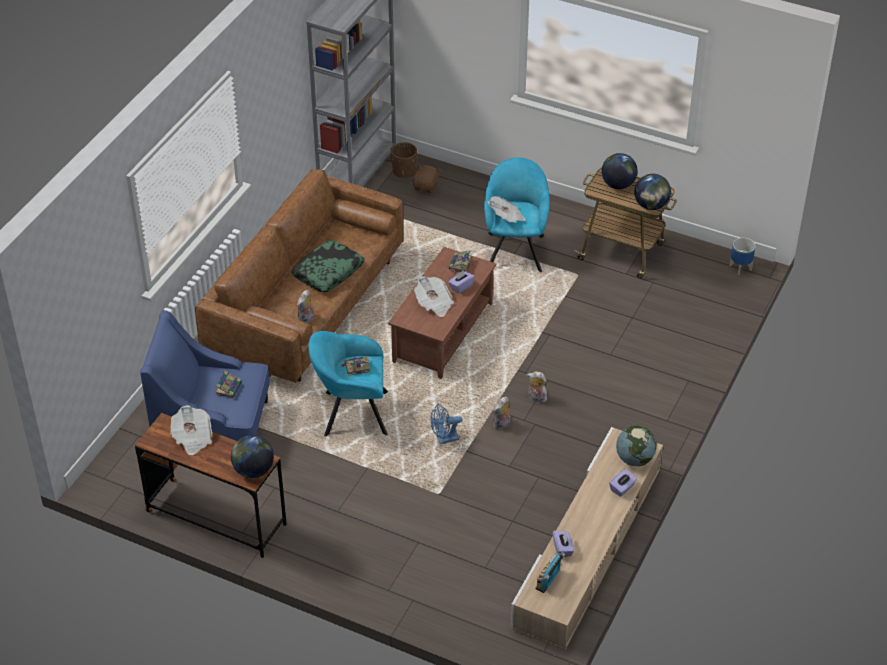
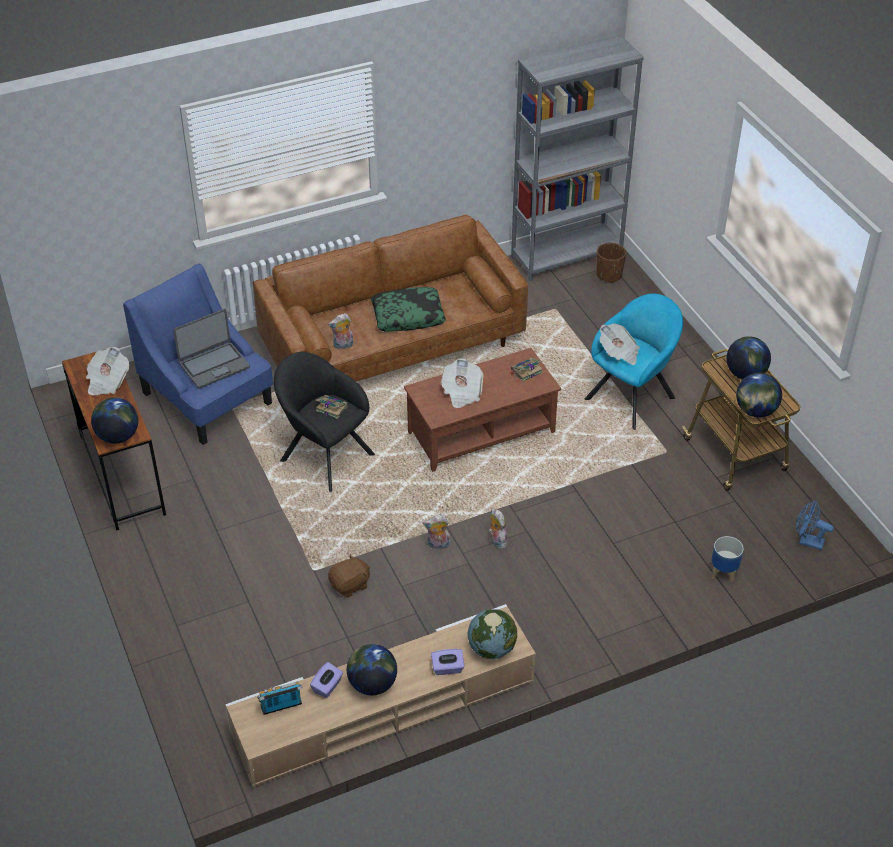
camera: 40 degrees right, 0 degrees up
book [215,371,242,398] -> laptop [173,309,250,389]
turquoise armchair [308,331,388,436] -> black armchair [274,352,375,492]
brown plush toy [413,165,441,193] -> brown plush toy moved to [328,554,370,598]
blue fan [430,404,462,444] -> blue fan moved to [796,501,834,550]
purple tissue box [448,270,475,294] -> none
planter [730,238,756,275] -> planter moved to [711,536,744,583]
none -> globe [347,644,397,695]

